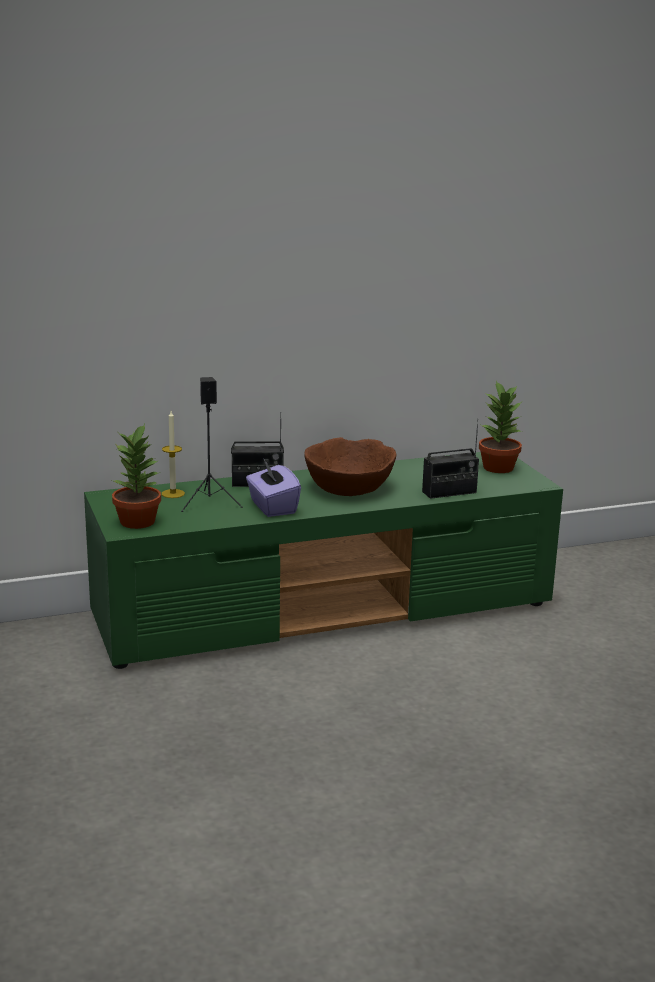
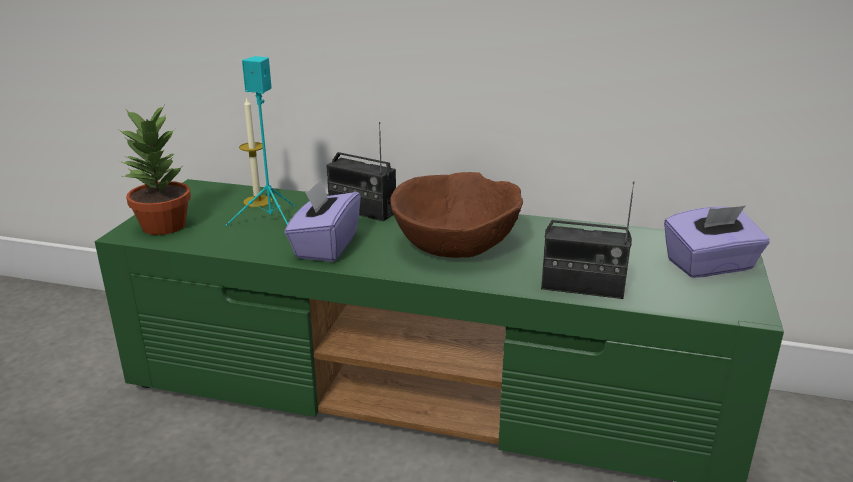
camera: 35 degrees right, 5 degrees up
black speaker [181,377,243,512] -> turquoise speaker [226,56,295,226]
potted plant [479,381,523,473] -> purple tissue box [664,206,770,278]

